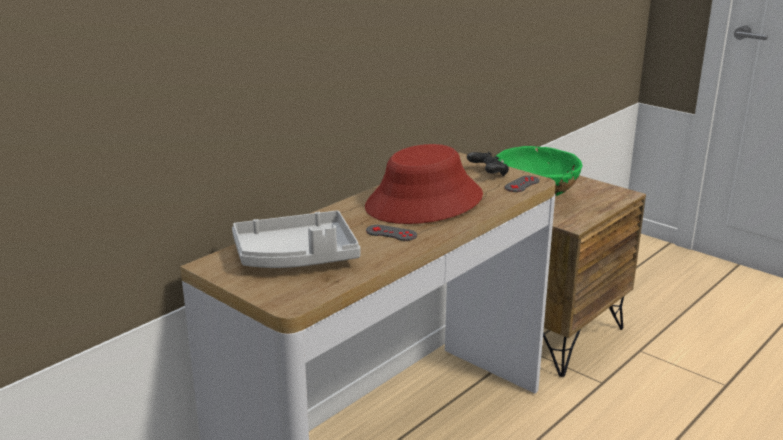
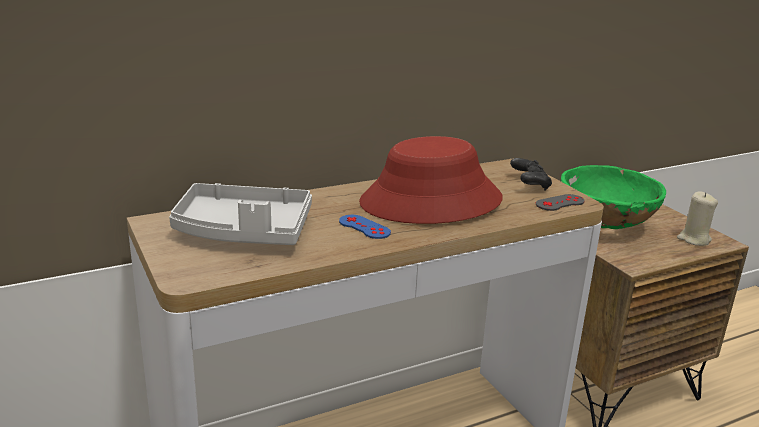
camera: 20 degrees right, 0 degrees up
grey game controller [366,225,417,241] -> blue game controller [339,215,391,239]
none -> beige candle [677,191,718,246]

